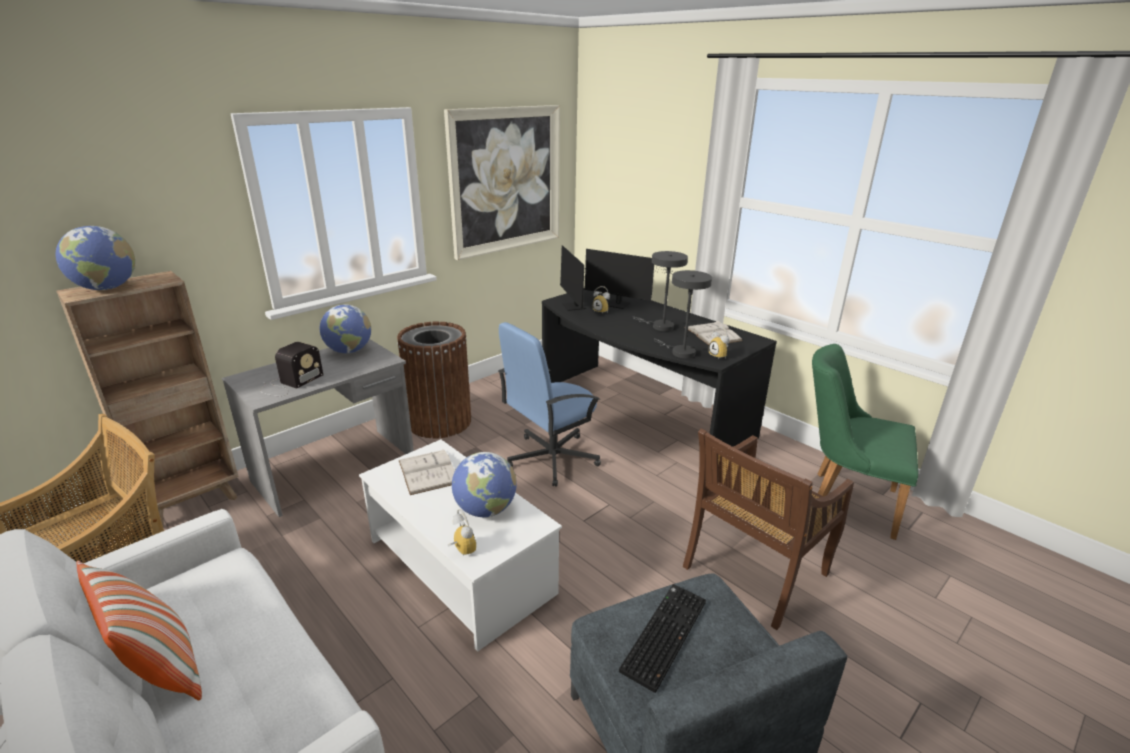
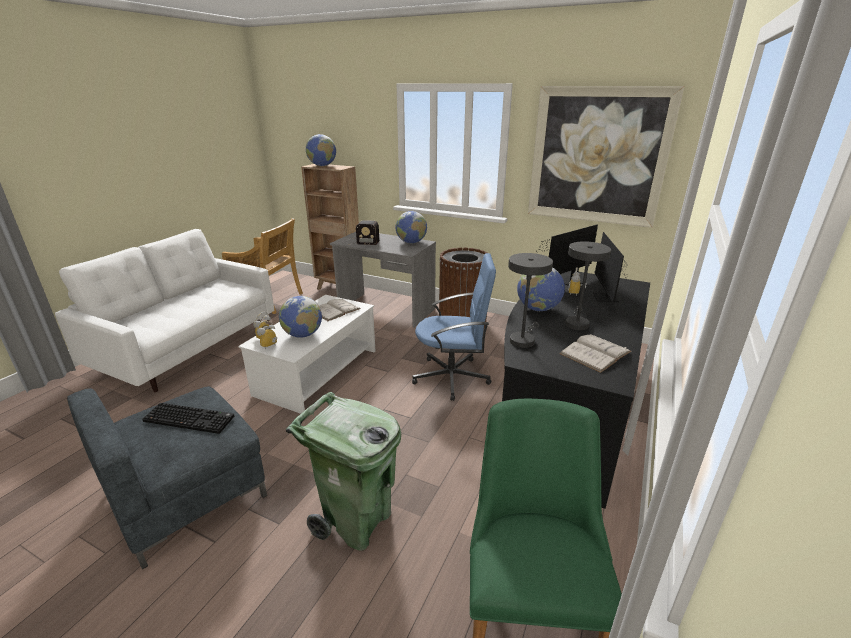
camera: 70 degrees right, 0 degrees up
pillow [77,561,202,700] -> none
blue office chair [498,322,601,487] -> blue office chair turned 150 degrees clockwise [412,253,496,401]
brown chair [683,428,854,630] -> green trash can [286,392,401,551]
alarm clock [709,327,730,360] -> alarm clock moved to [257,321,277,350]
none -> globe [517,268,565,311]

